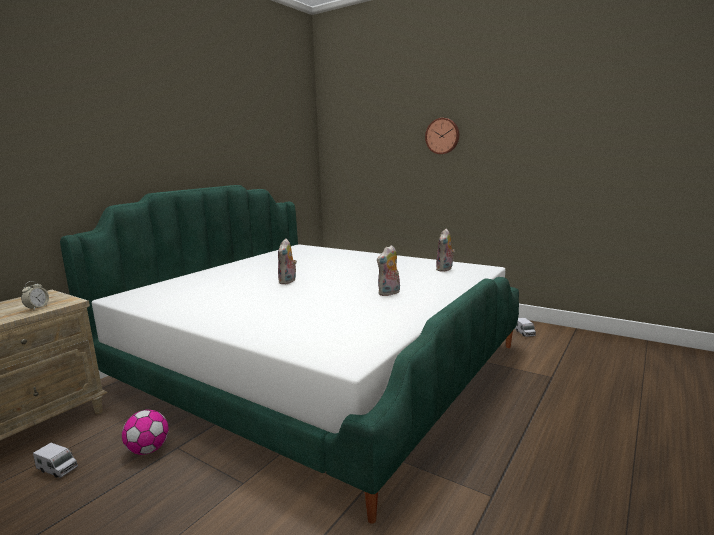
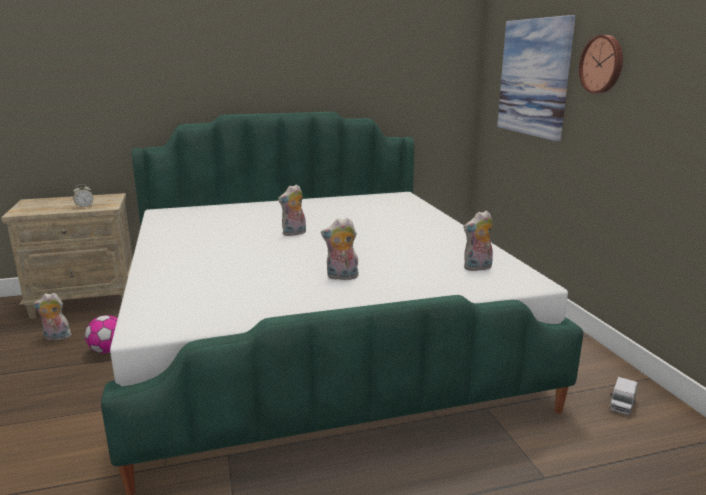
camera: 40 degrees right, 5 degrees up
toy truck [33,443,78,478] -> plush toy [33,293,73,340]
none -> picture [497,15,576,141]

